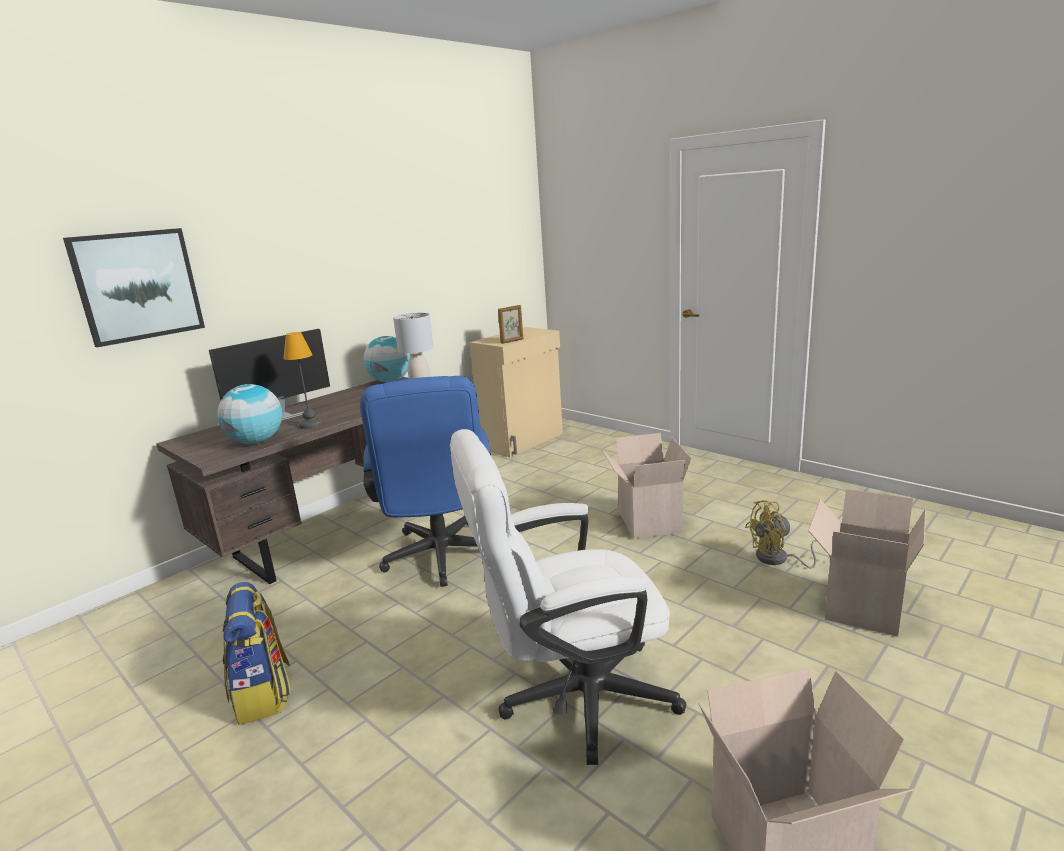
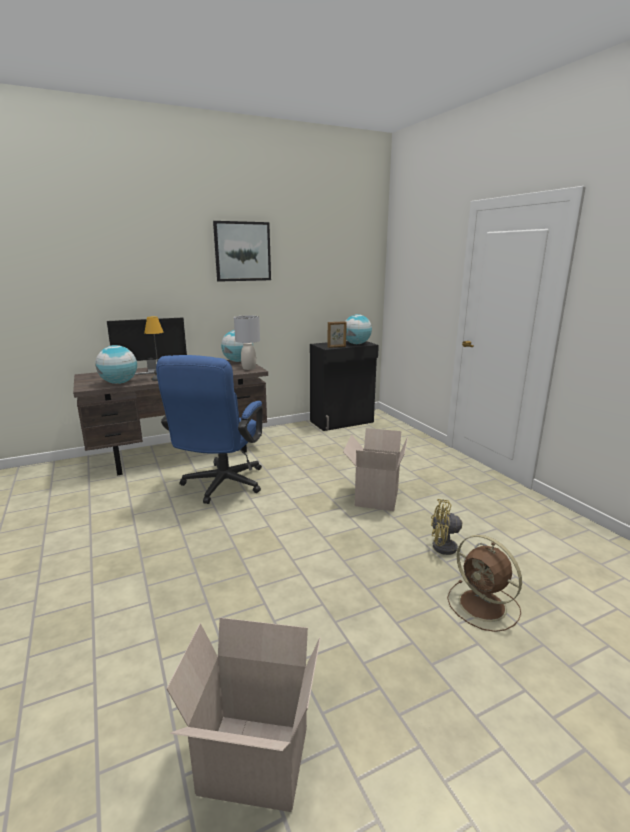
camera: 20 degrees right, 0 degrees up
picture [63,228,205,347] -> picture moved to [213,221,271,282]
backpack [223,582,291,725] -> none
white office chair [450,429,687,765] -> none
beige cabinet [470,327,563,457] -> black cabinet [310,341,379,431]
cardboard box [808,489,926,637] -> brown fan [447,535,522,632]
none -> globe [346,314,372,344]

